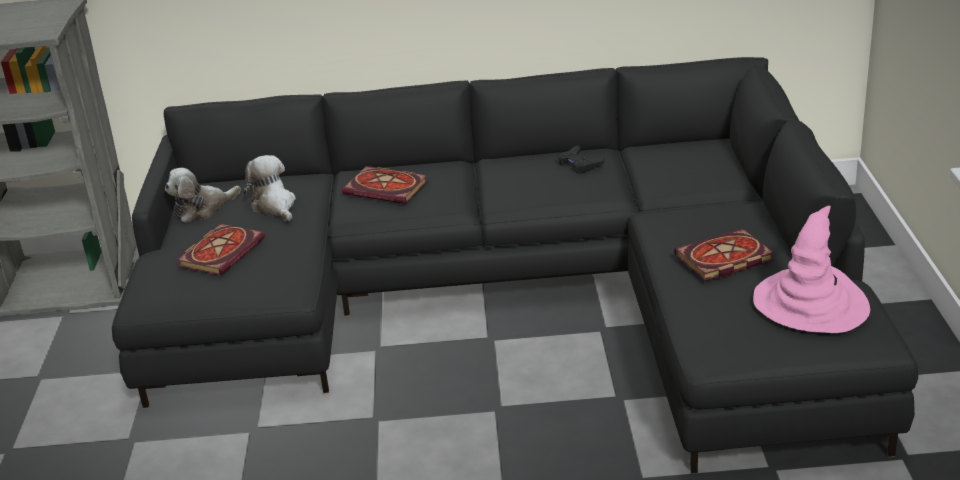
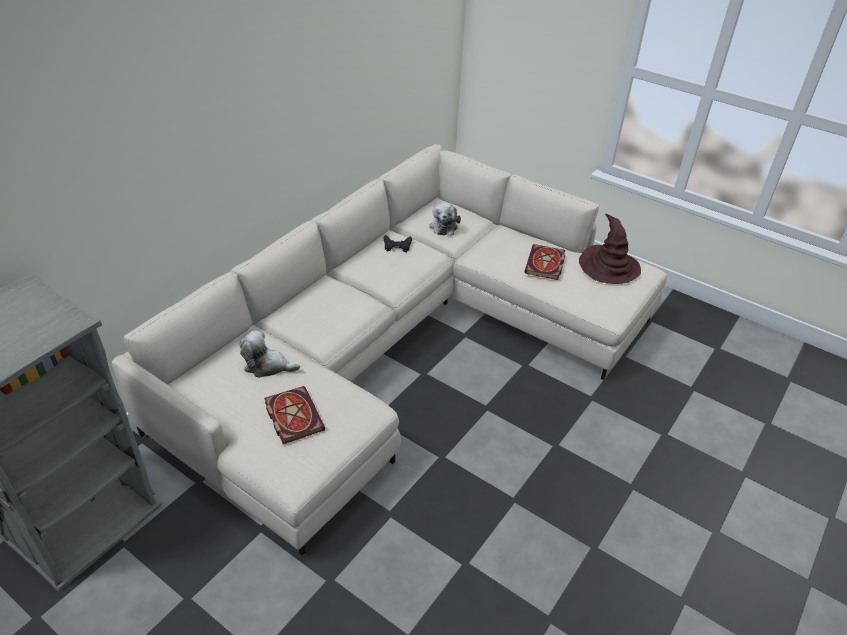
camera: 55 degrees left, 10 degrees up
black sofa [112,57,918,474] -> beige sofa [111,144,667,556]
plush toy [165,168,241,223] -> plush toy moved to [429,203,461,236]
book [342,166,428,204] -> none
pink hat [753,206,870,333] -> brown hat [579,214,641,284]

